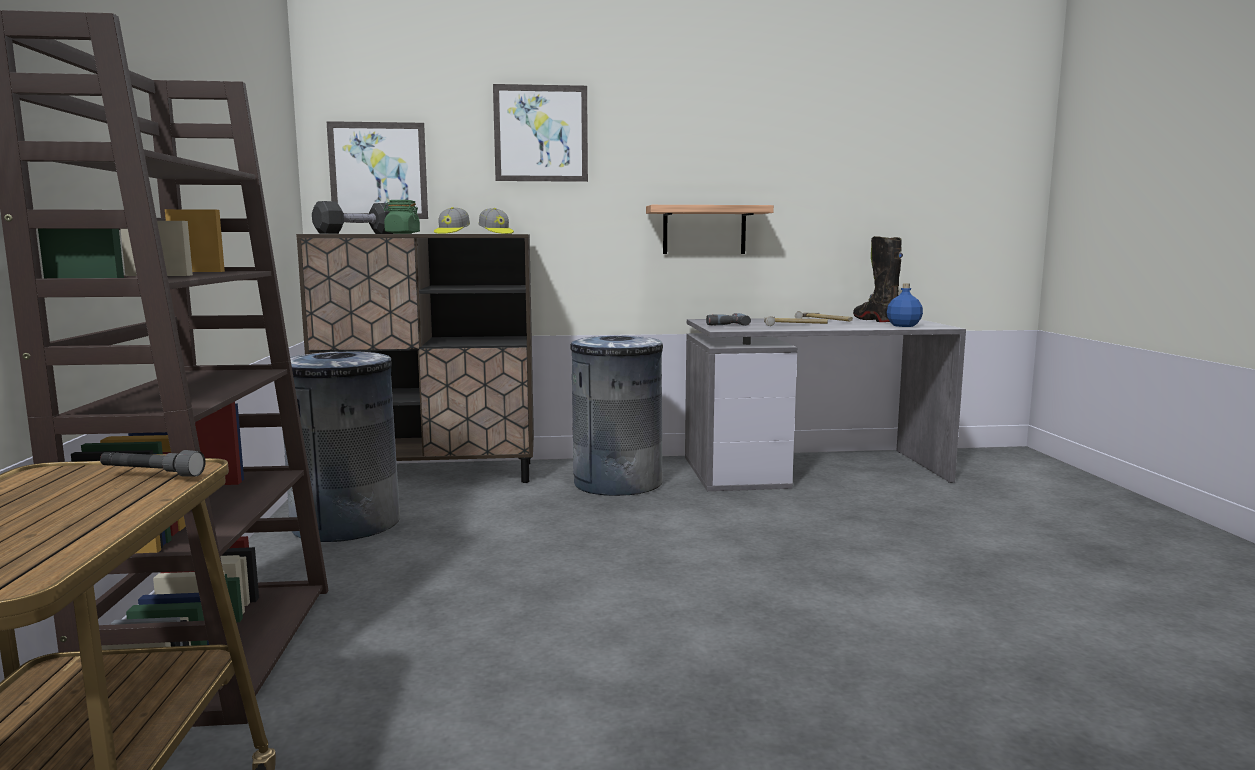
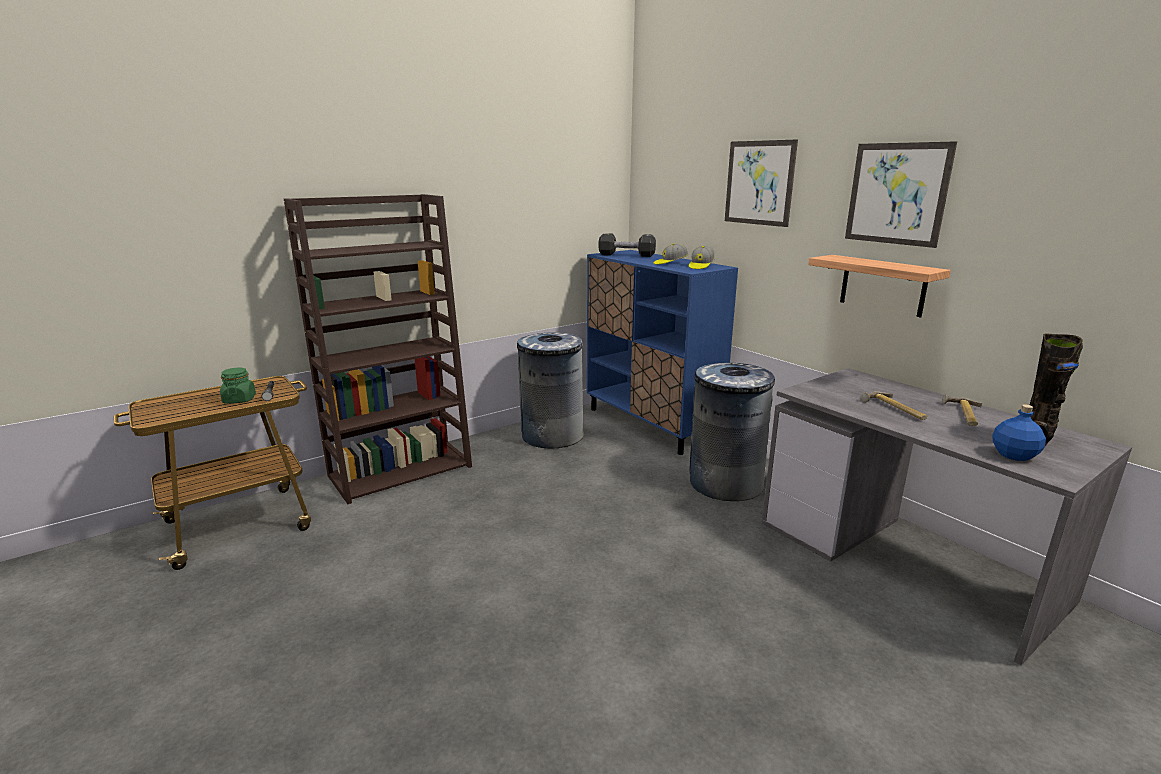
camera: 60 degrees right, 10 degrees up
brown cabinet [296,234,534,483] -> blue cabinet [587,250,738,455]
picture [326,121,428,219] -> picture moved to [845,141,957,248]
green jar [384,200,420,234] -> green jar moved to [220,368,256,403]
power drill [706,313,751,326] -> none

